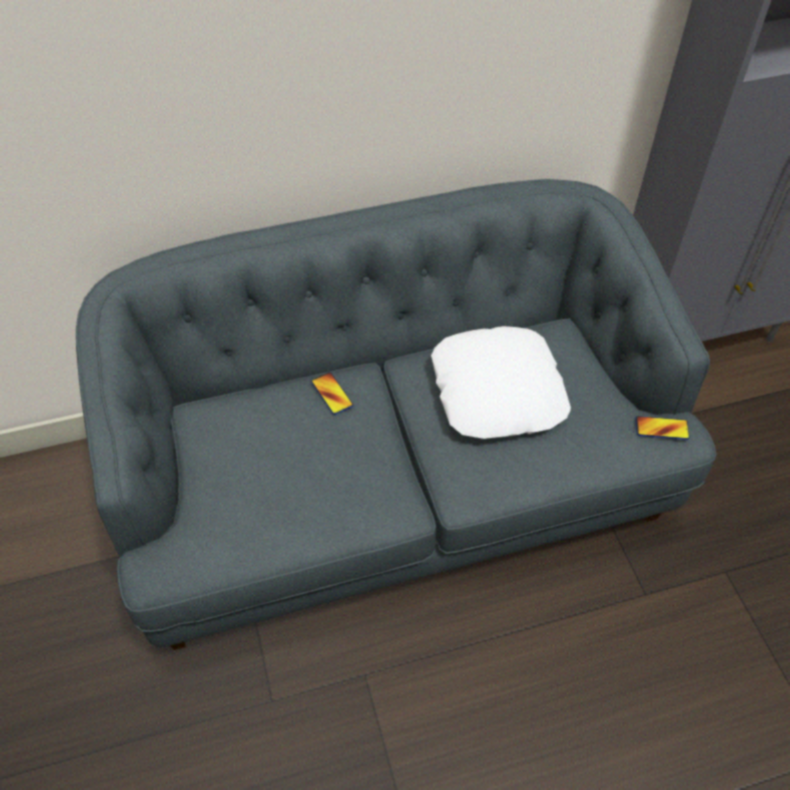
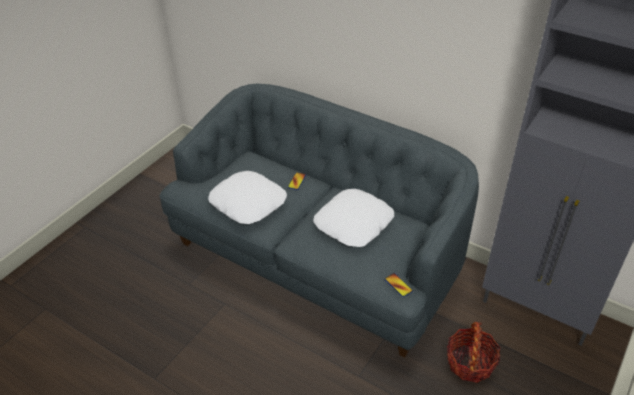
camera: 50 degrees right, 10 degrees down
none -> white pillow [208,171,287,224]
none -> basket [447,322,500,383]

